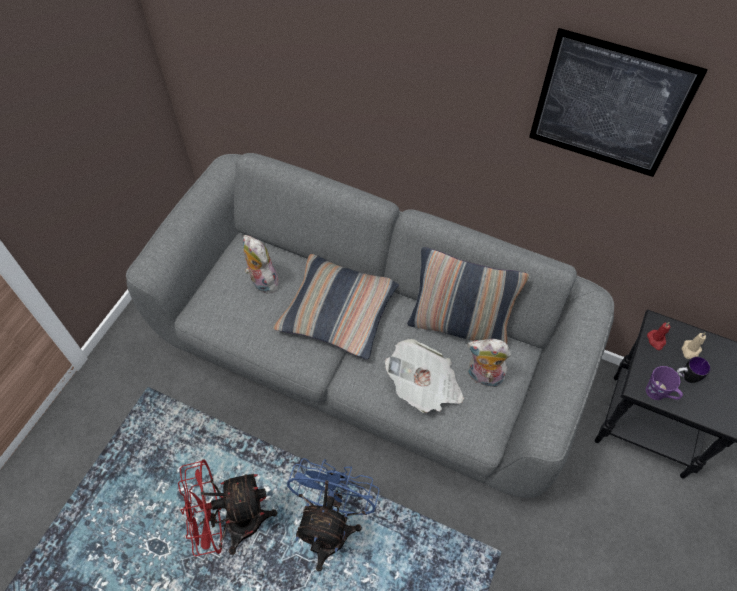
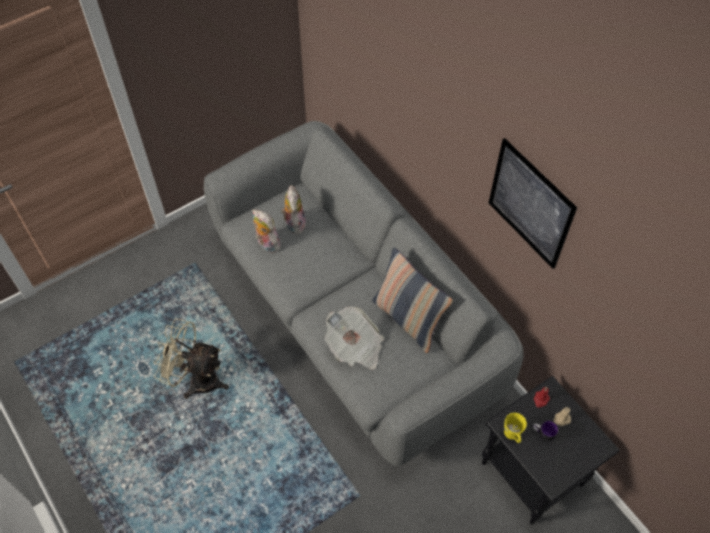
camera: 30 degrees right, 0 degrees up
red fan [178,459,278,556] -> beige fan [153,318,229,399]
pillow [273,254,399,359] -> none
blue fan [287,458,380,571] -> none
plush toy [468,339,511,387] -> plush toy moved to [252,209,280,253]
purple mug [646,366,683,400] -> yellow mug [504,413,527,443]

